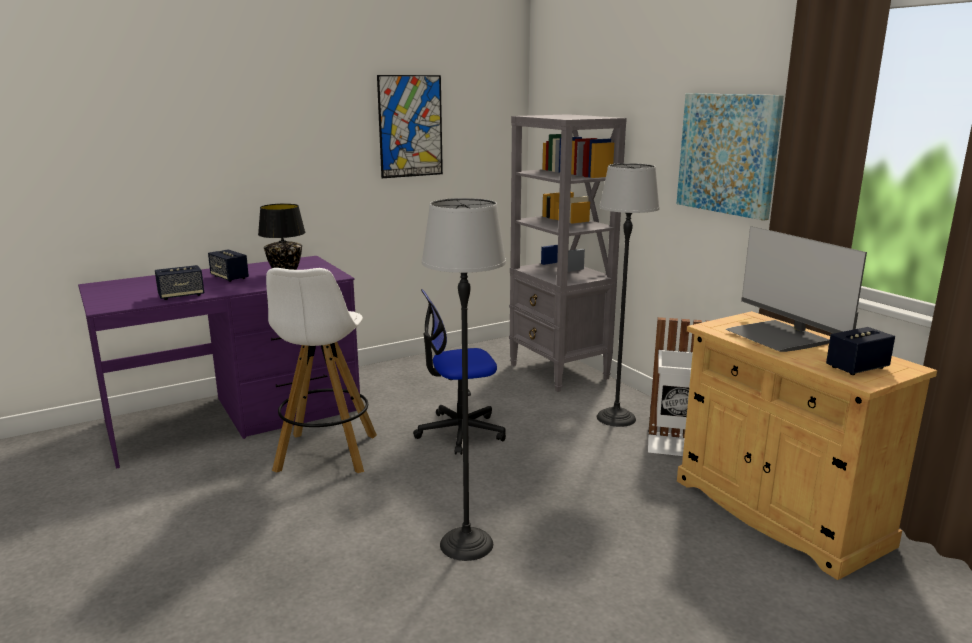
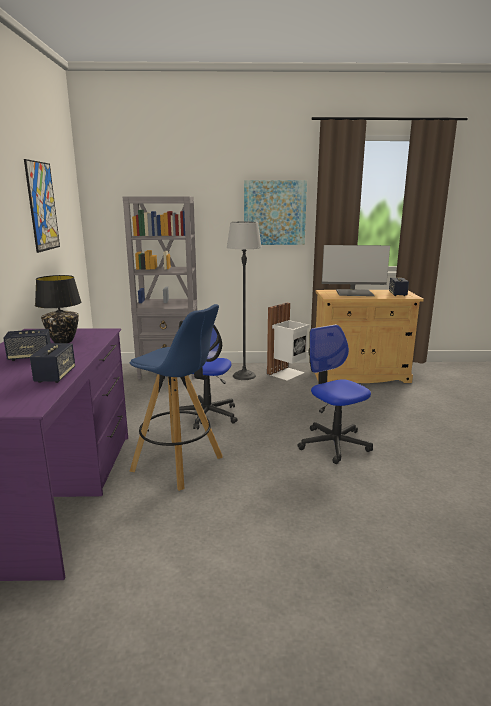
camera: 60 degrees left, 0 degrees up
white stool [266,268,377,473] -> blue stool [129,304,223,491]
floor lamp [422,198,506,561] -> office chair [297,325,373,464]

